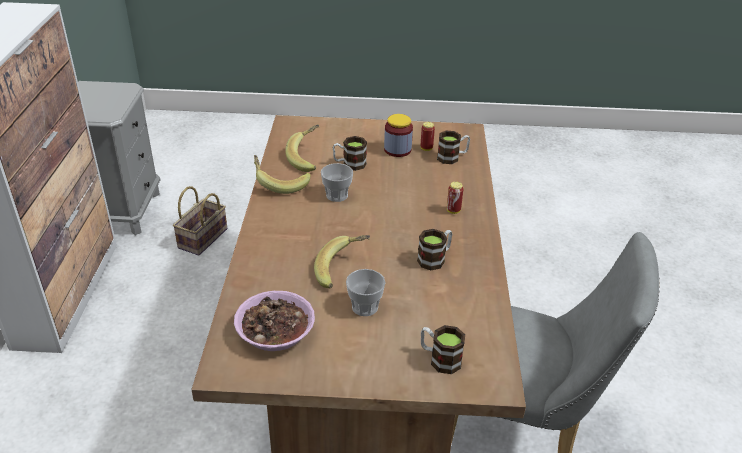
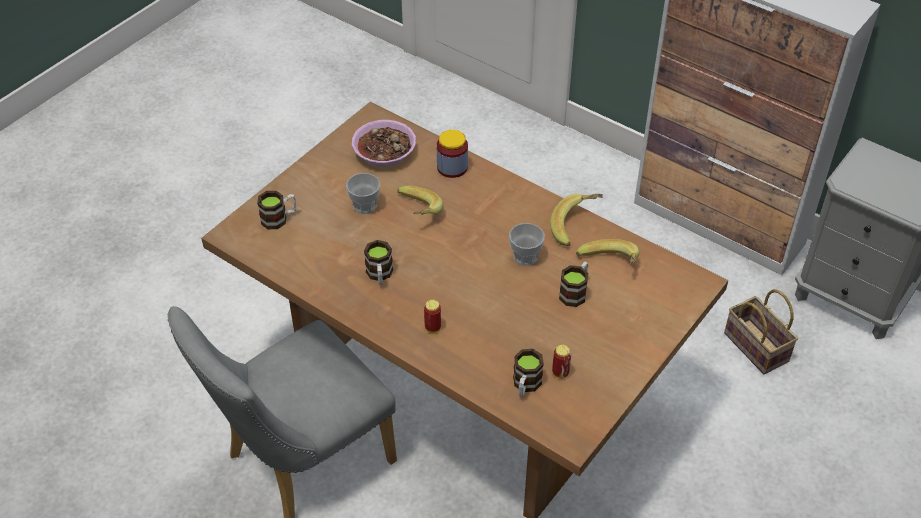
camera: 125 degrees right, 10 degrees up
jar [384,114,413,157] -> jar moved to [437,130,468,178]

